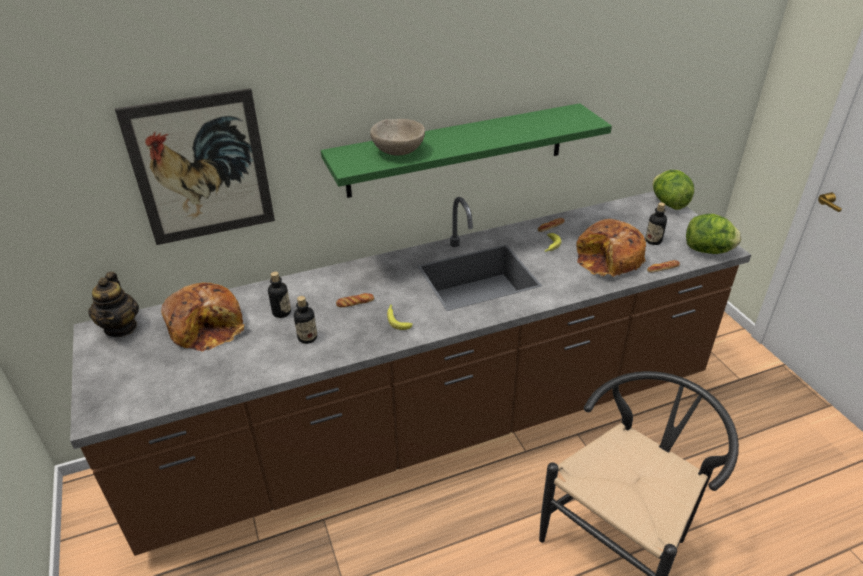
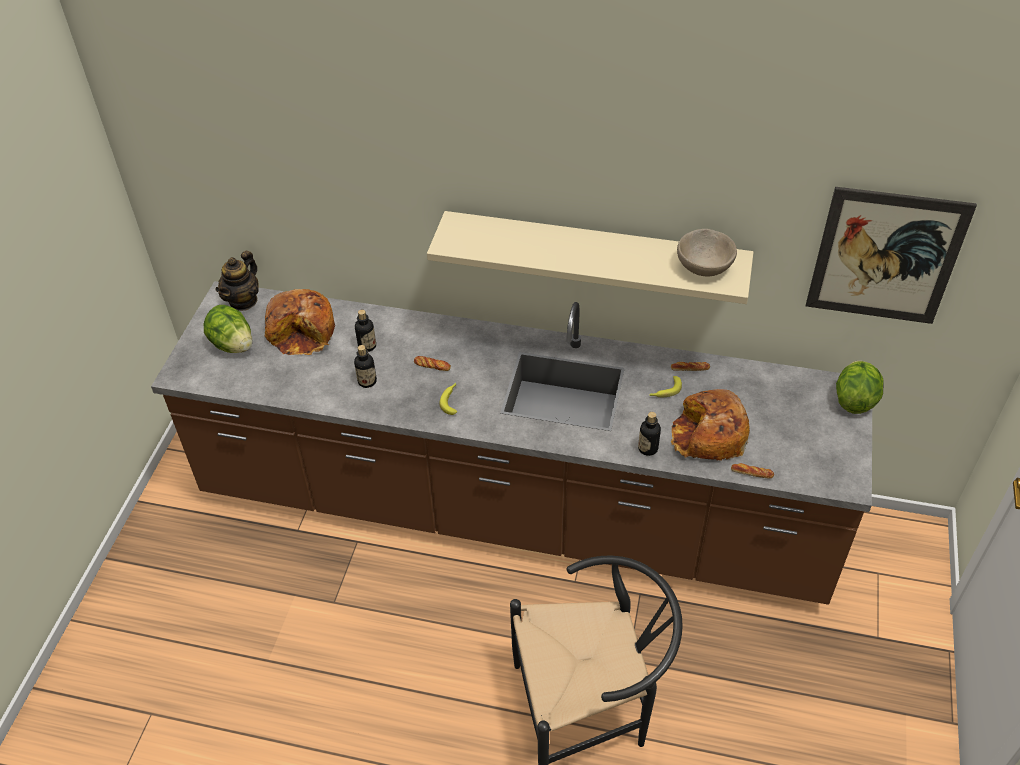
camera: 35 degrees right, 10 degrees up
picture [115,88,275,245] -> picture moved to [806,187,977,324]
green shelf [321,103,612,198] -> beige shelf [427,211,754,304]
beige bowl [370,119,425,156] -> beige bowl moved to [677,229,737,276]
bottle [645,202,667,245] -> bottle moved to [638,412,661,456]
lettuce [686,214,742,254] -> lettuce moved to [204,305,252,353]

